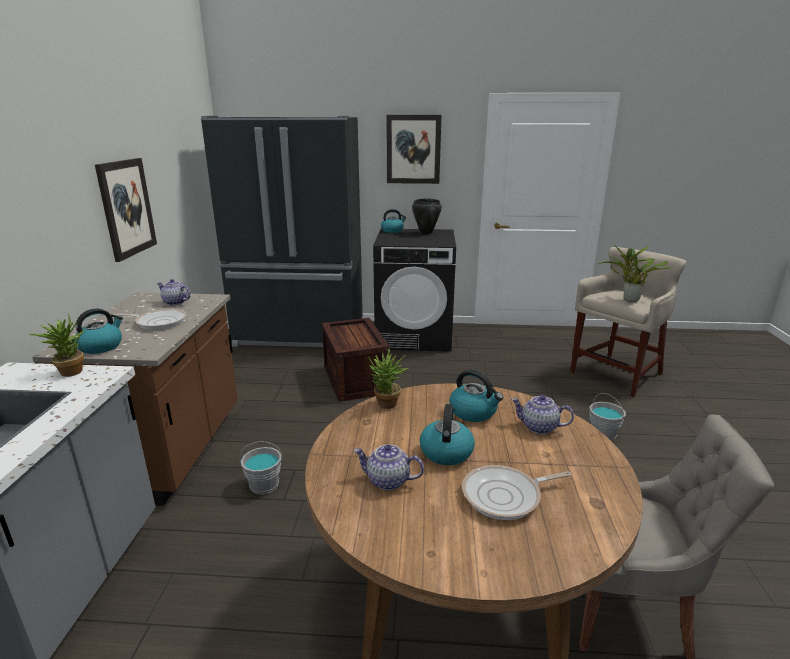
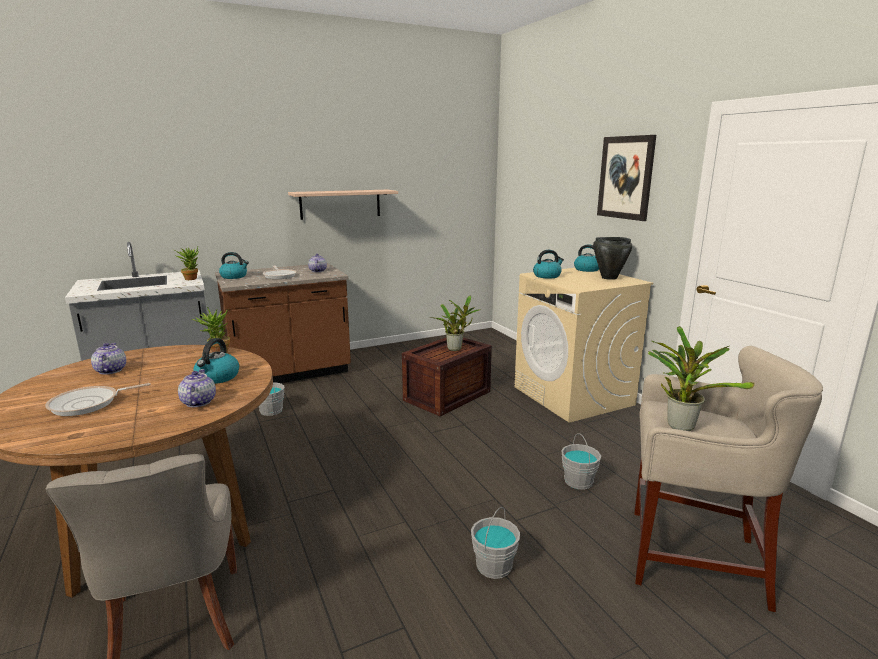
camera: 60 degrees right, 5 degrees down
picture [95,158,157,262] -> shelf [288,190,398,220]
black fridge [201,116,363,347] -> none
black washing machine [373,229,456,352] -> beige washing machine [514,268,653,423]
kettle [420,404,475,465] -> kettle moved to [533,250,564,279]
frying pan [462,465,571,520] -> frying pan turned 75 degrees counterclockwise [45,383,151,416]
none -> potted plant [431,296,481,351]
none -> grey bucket [561,433,601,490]

